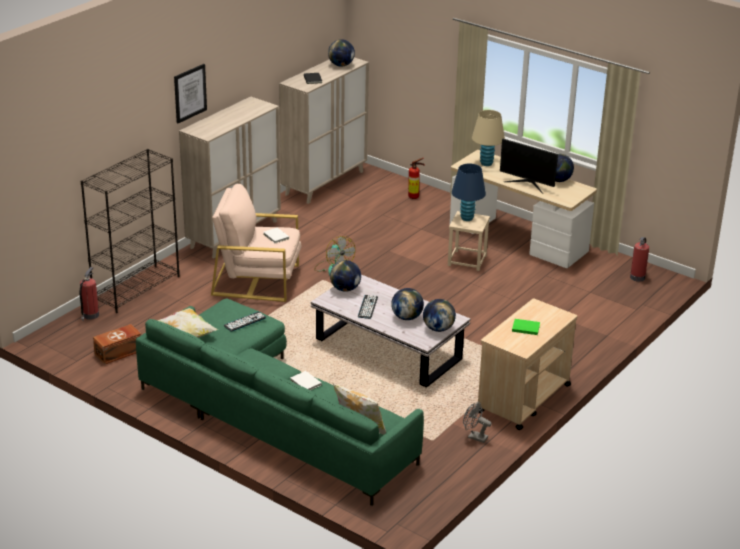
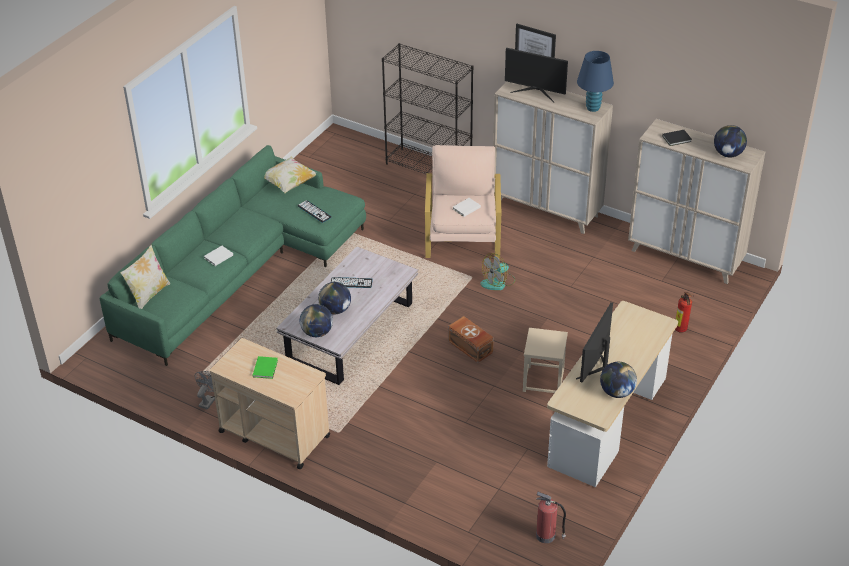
camera: 85 degrees right, 10 degrees up
fire extinguisher [80,267,99,321] -> none
brown storage box [93,324,141,365] -> brown storage box moved to [448,316,494,363]
globe [330,260,361,292] -> none
blue table lamp [452,164,486,221] -> blue table lamp moved to [577,51,614,112]
beige table lamp [472,110,505,166] -> none
none -> monitor [505,48,568,102]

